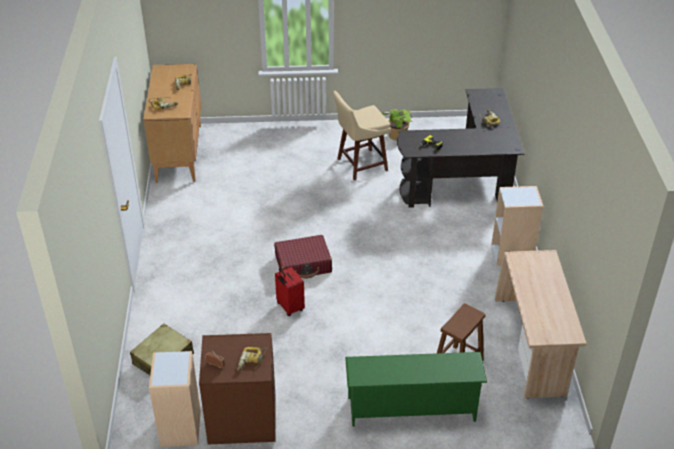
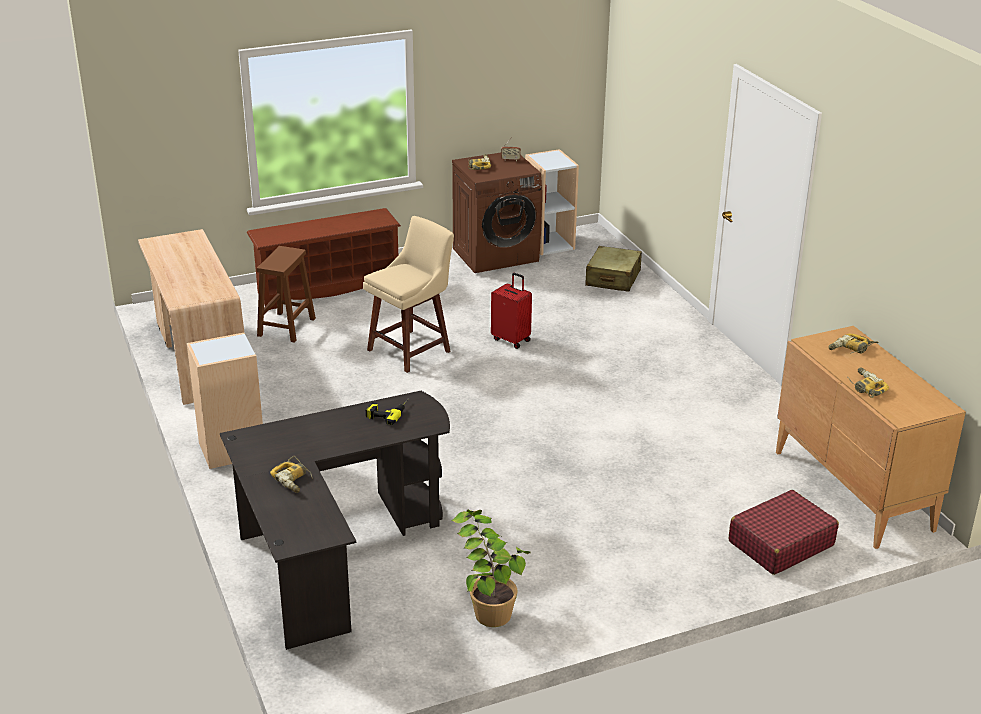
camera: 160 degrees right, 10 degrees down
red suitcase [274,235,332,279] -> red suitcase moved to [729,490,839,575]
beige stool [333,91,391,180] -> beige stool moved to [363,216,454,373]
green shoe rack [345,352,487,427] -> brown shoe rack [247,208,401,310]

